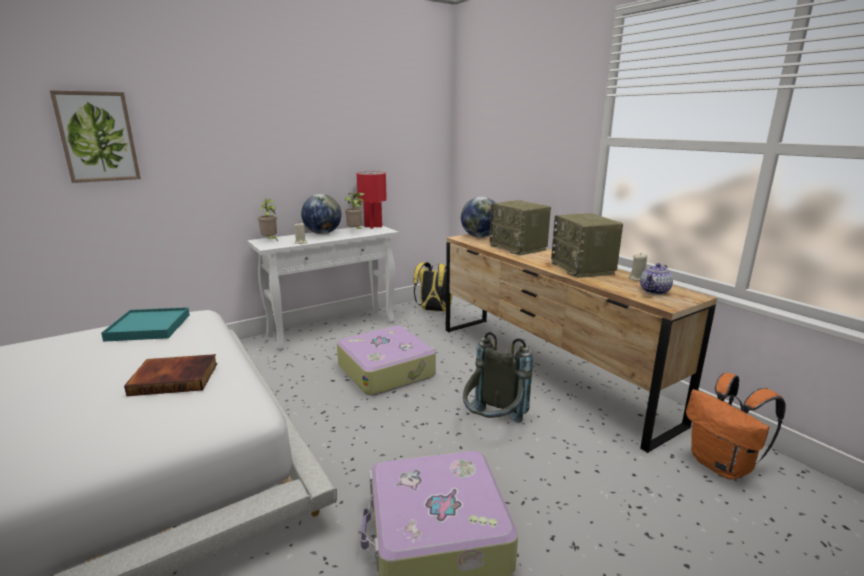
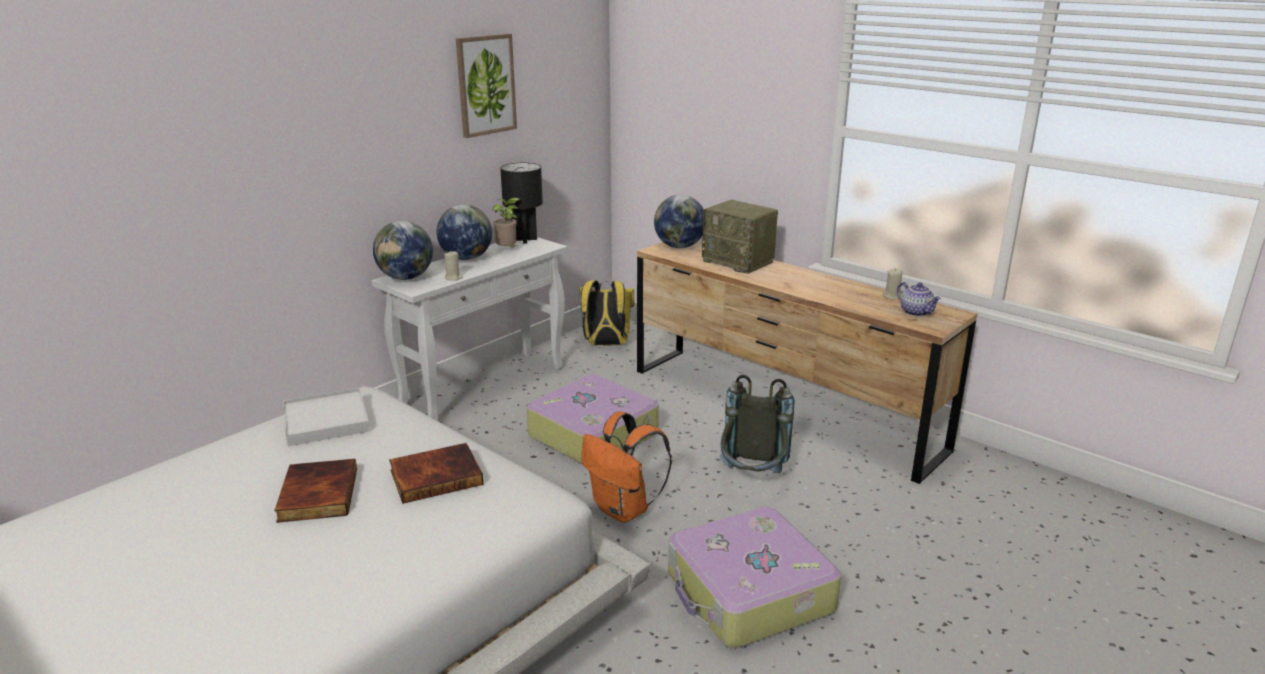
camera: 15 degrees left, 5 degrees up
picture [50,90,141,183] -> picture moved to [456,34,517,138]
turquoise tray [101,307,190,342] -> white tray [283,388,370,446]
potted plant [258,199,278,242] -> globe [373,221,433,280]
red table lamp [357,172,387,229] -> black table lamp [500,163,543,244]
radio [551,213,623,278] -> none
teapot [640,263,673,295] -> teapot turned 60 degrees counterclockwise [897,282,941,317]
orange backpack [686,373,786,480] -> orange backpack moved to [581,411,672,523]
none -> book [275,459,357,523]

